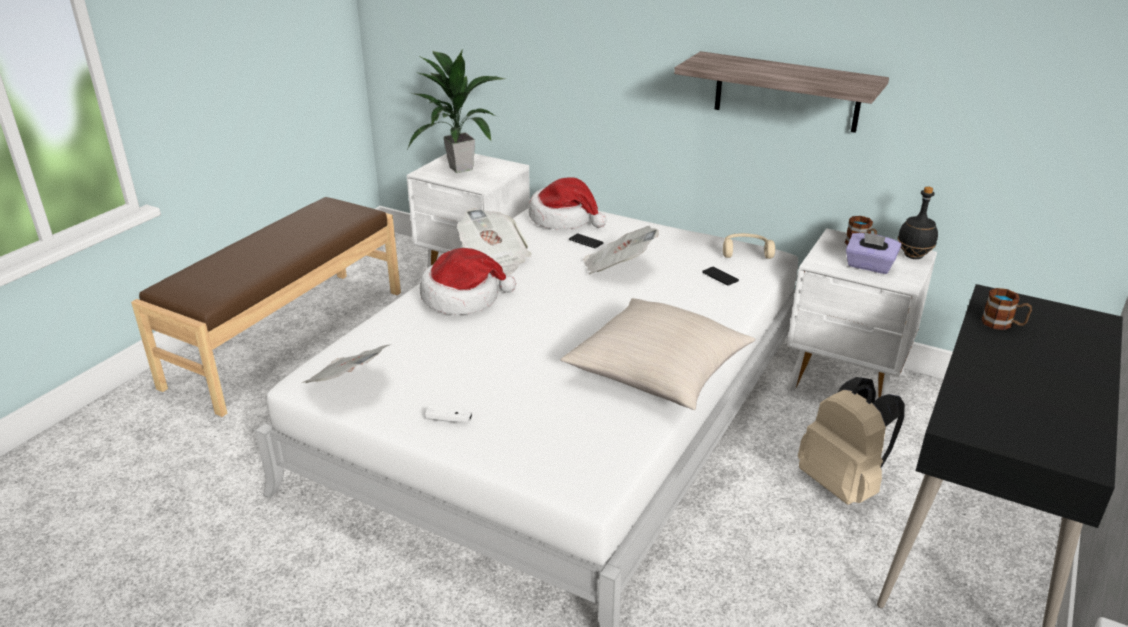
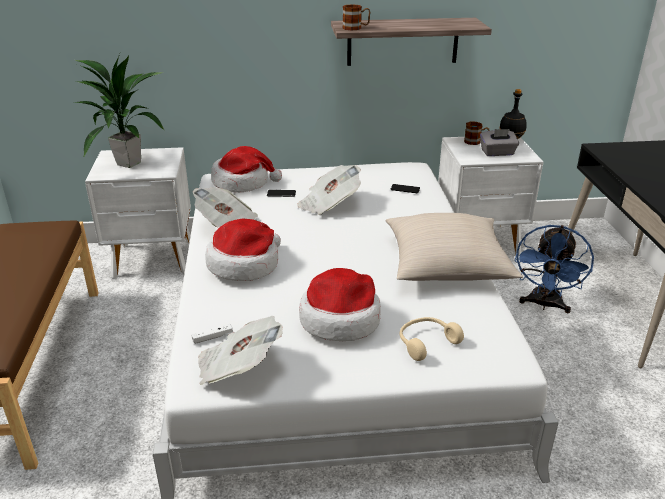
camera: 35 degrees left, 0 degrees up
white game controller [425,407,472,422] -> white game controller moved to [191,323,233,344]
beige headphones [723,233,775,259] -> beige headphones moved to [400,317,464,361]
beige backpack [798,377,905,505] -> blue fan [514,225,594,313]
purple tissue box [846,232,901,274] -> grey tissue box [480,129,519,156]
mug [982,288,1032,330] -> mug moved to [343,4,370,30]
none -> hat [299,268,381,341]

